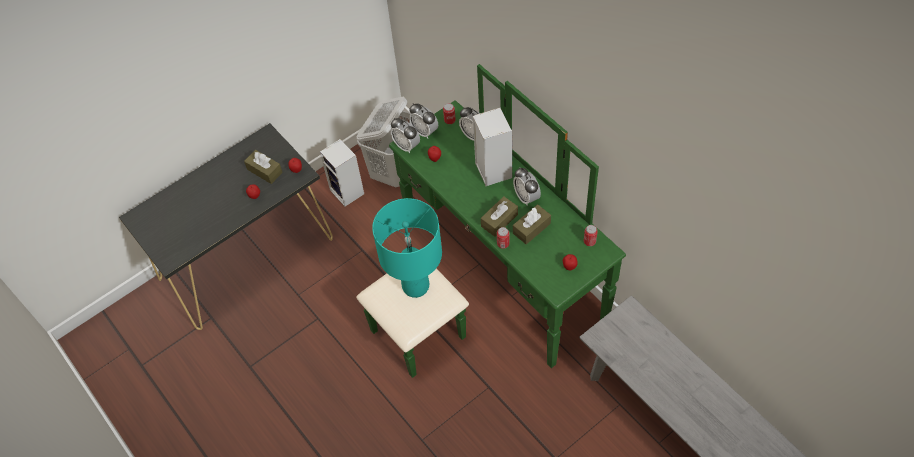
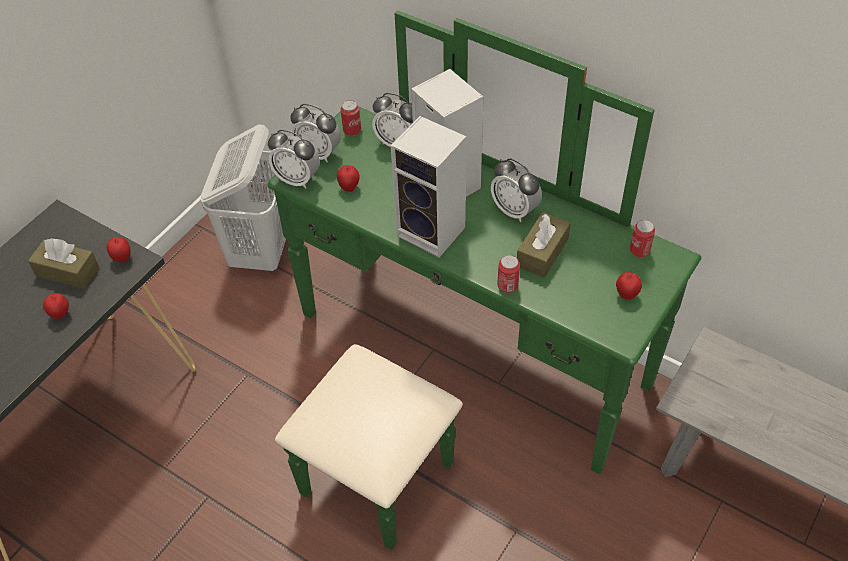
camera: 20 degrees left, 5 degrees down
speaker [320,139,364,207] -> speaker moved to [391,116,466,258]
turquoise table lamp [372,198,442,298] -> none
brown tissue box [481,196,518,237] -> none

